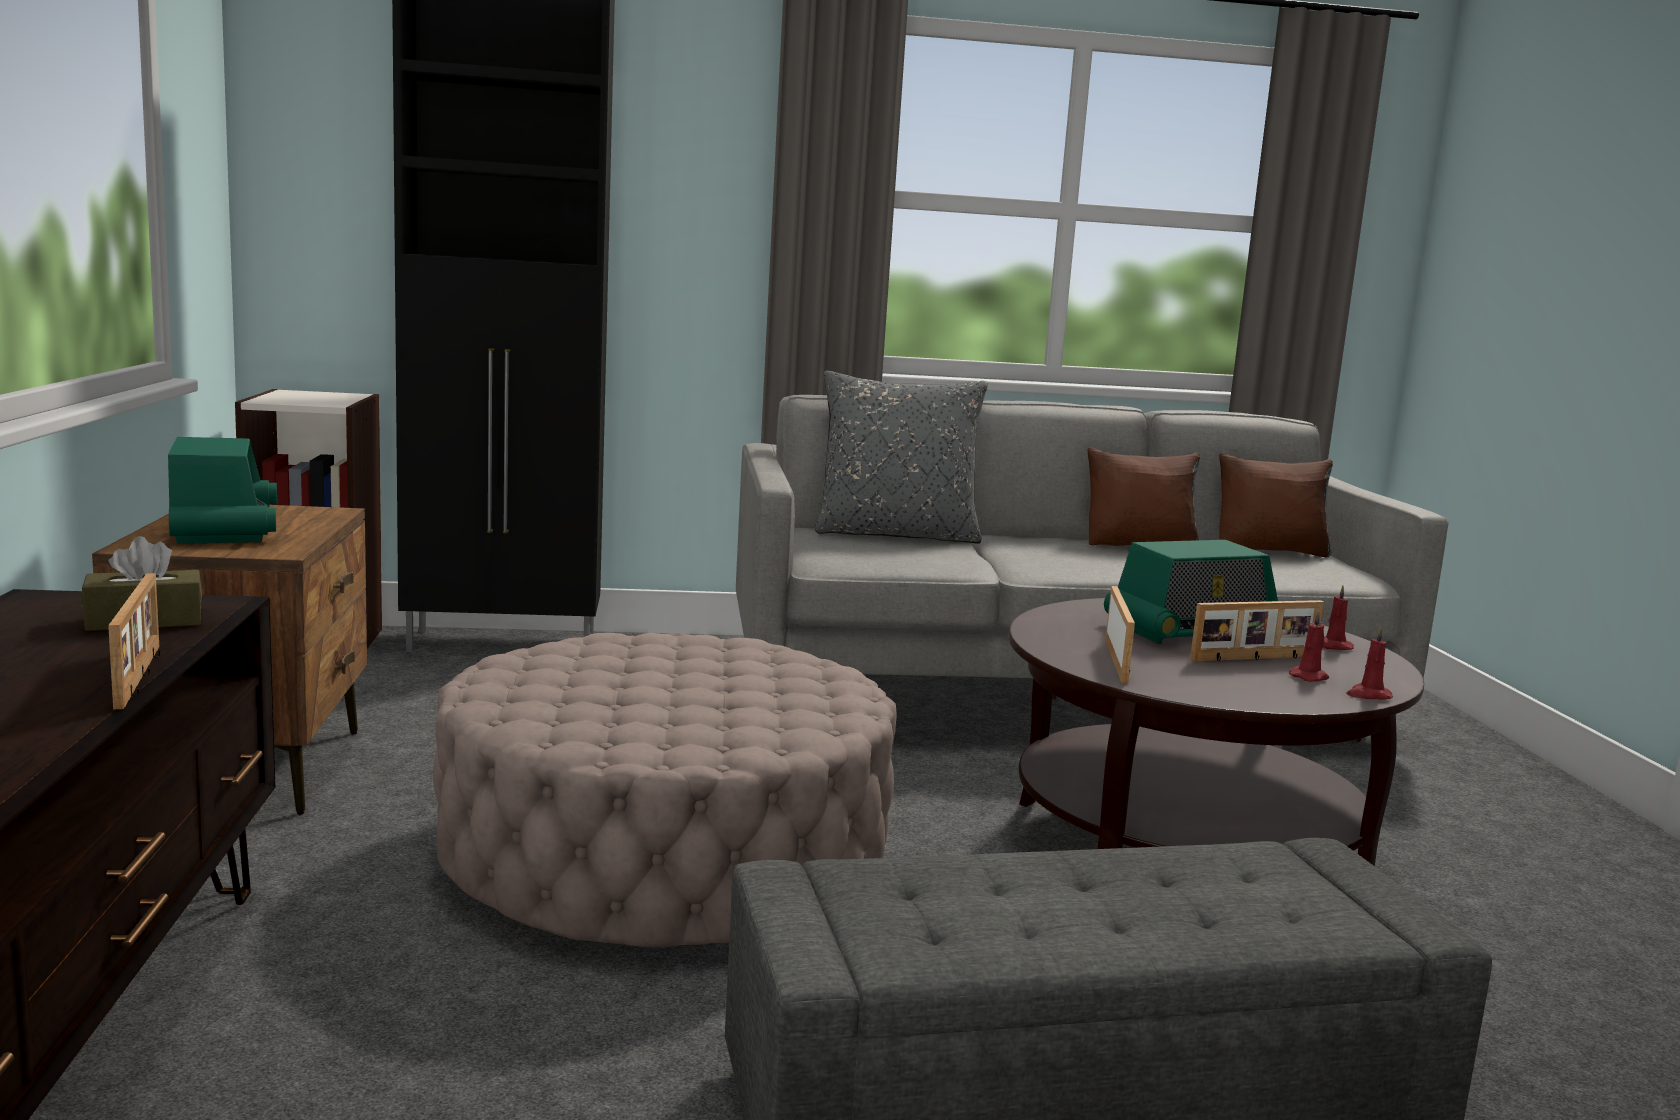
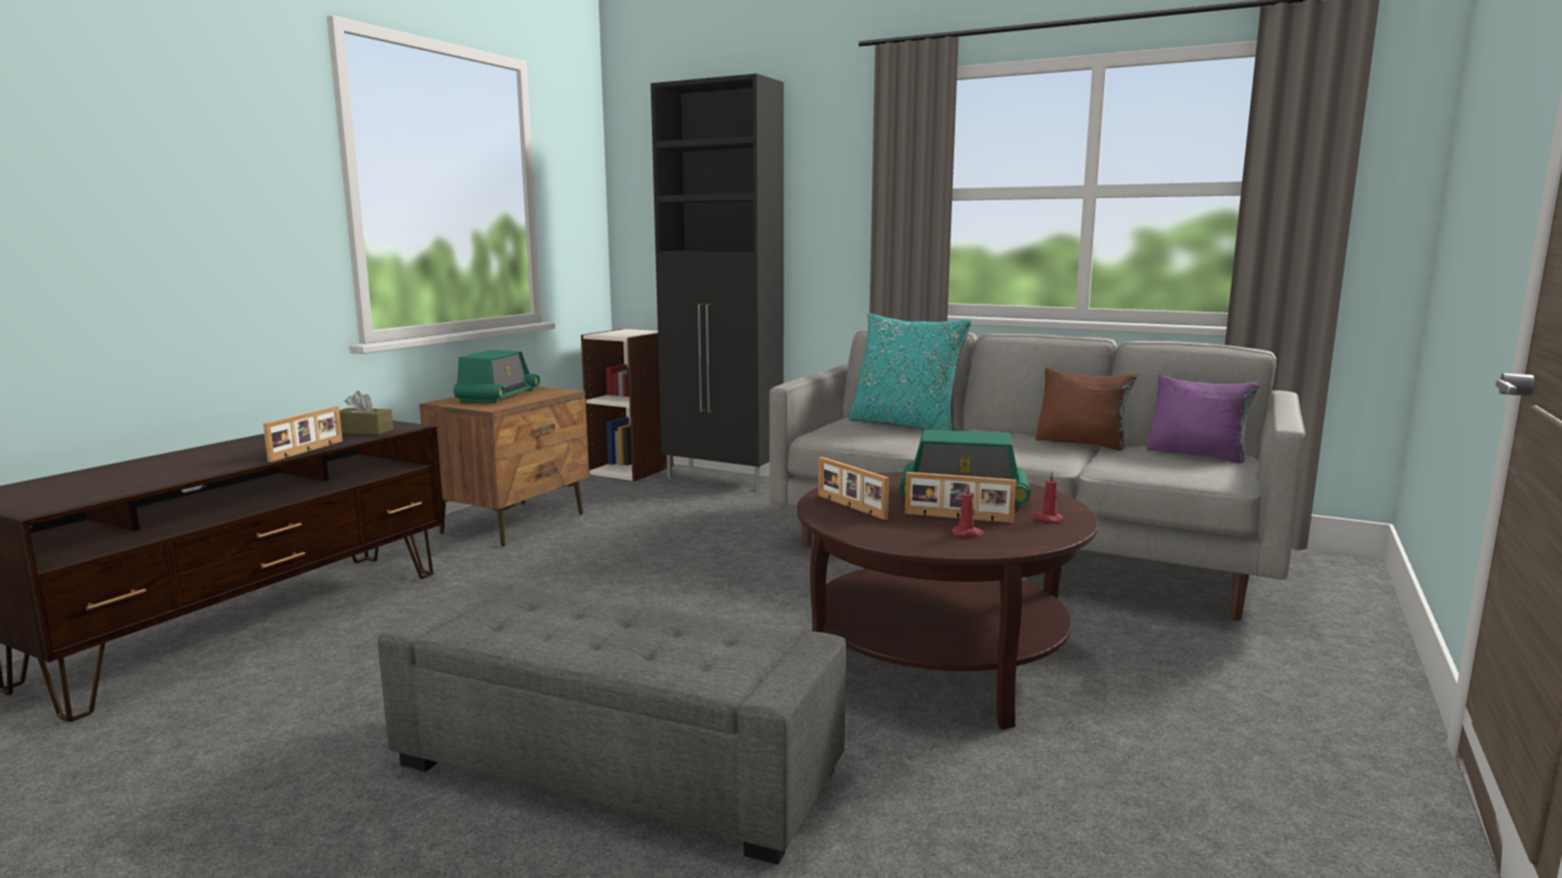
camera: 35 degrees right, 0 degrees up
beige ottoman [433,633,897,948] -> none
grey pillow [815,371,988,544] -> turquoise pillow [849,313,972,431]
picture frame [1105,586,1135,683] -> picture frame turned 105 degrees clockwise [818,457,889,520]
brown pillow [1219,453,1333,557] -> purple pillow [1146,374,1260,464]
red candle [1346,626,1393,699] -> none

